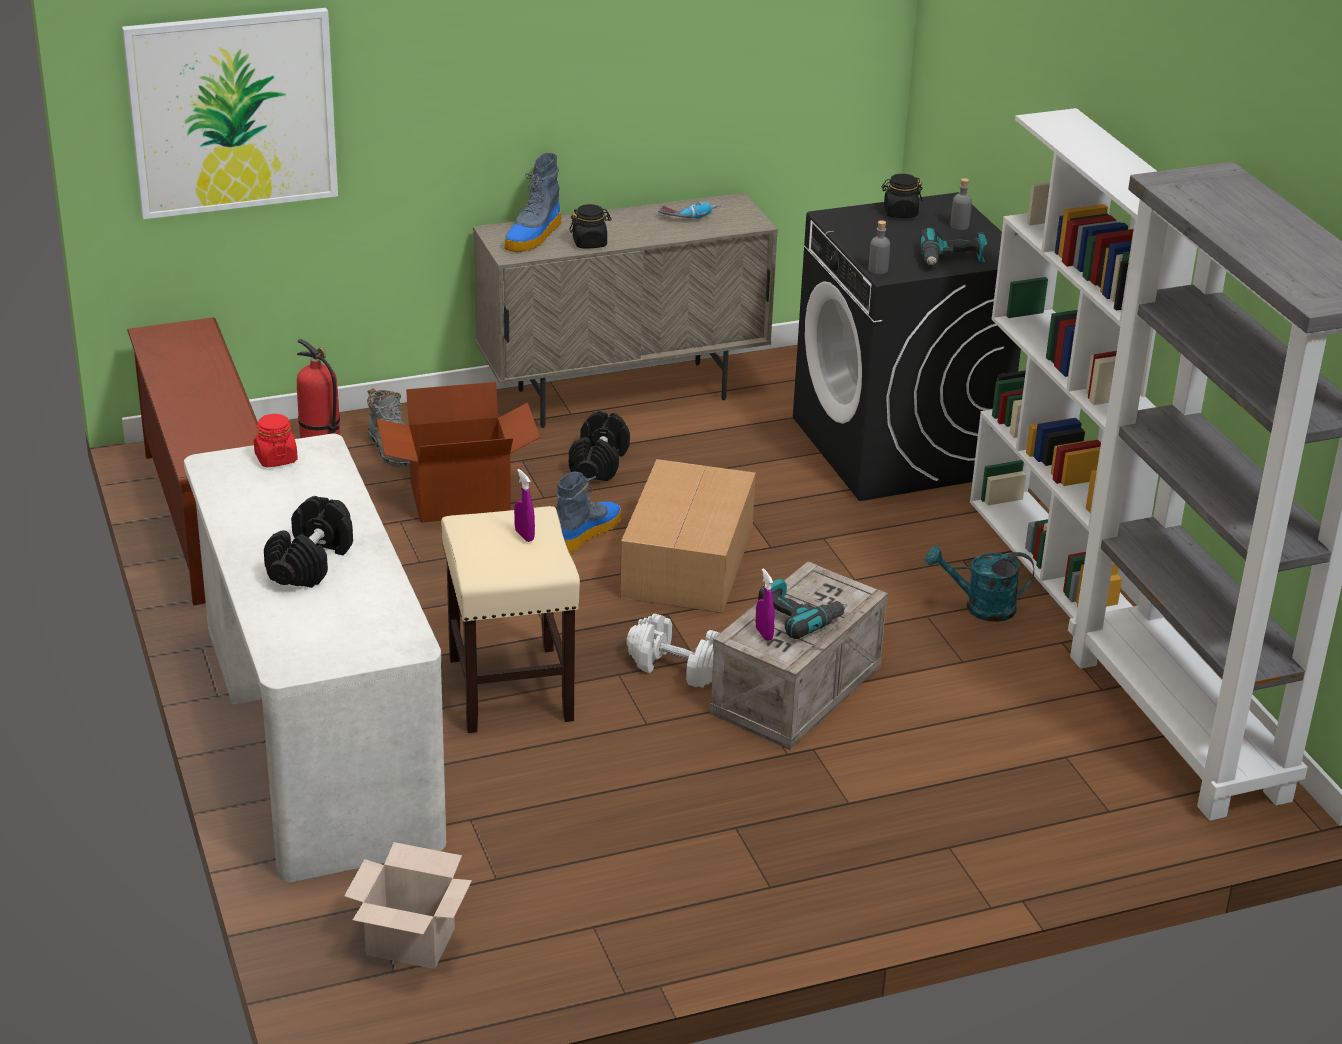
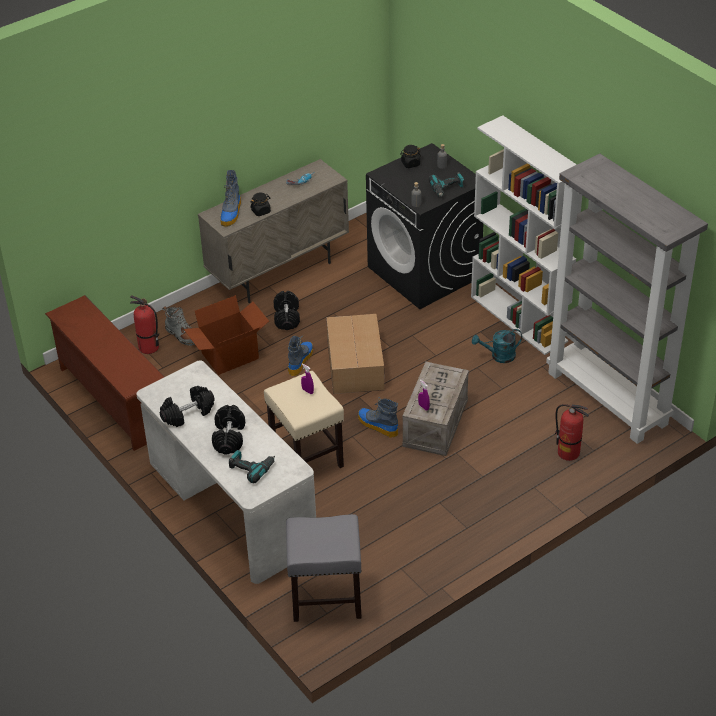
camera: 15 degrees left, 10 degrees up
picture [122,8,338,219] -> none
red jar [254,414,298,467] -> none
cardboard box [344,842,472,969] -> grey stool [286,514,362,622]
white dumbbell [626,614,720,688] -> boot [358,397,398,438]
power drill [758,578,847,639] -> power drill moved to [229,450,275,484]
none -> black dumbbell [160,386,215,427]
none -> fire extinguisher [555,404,589,461]

